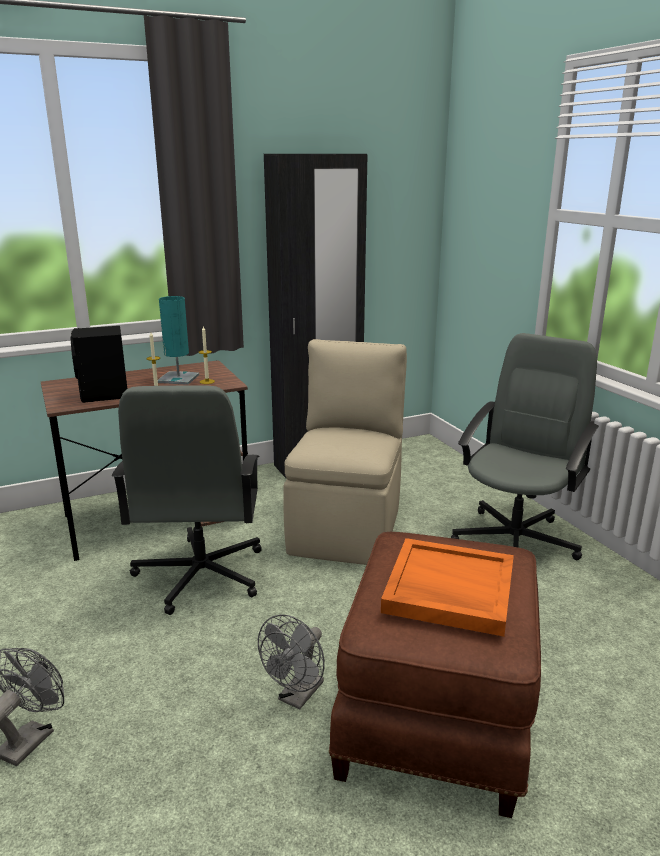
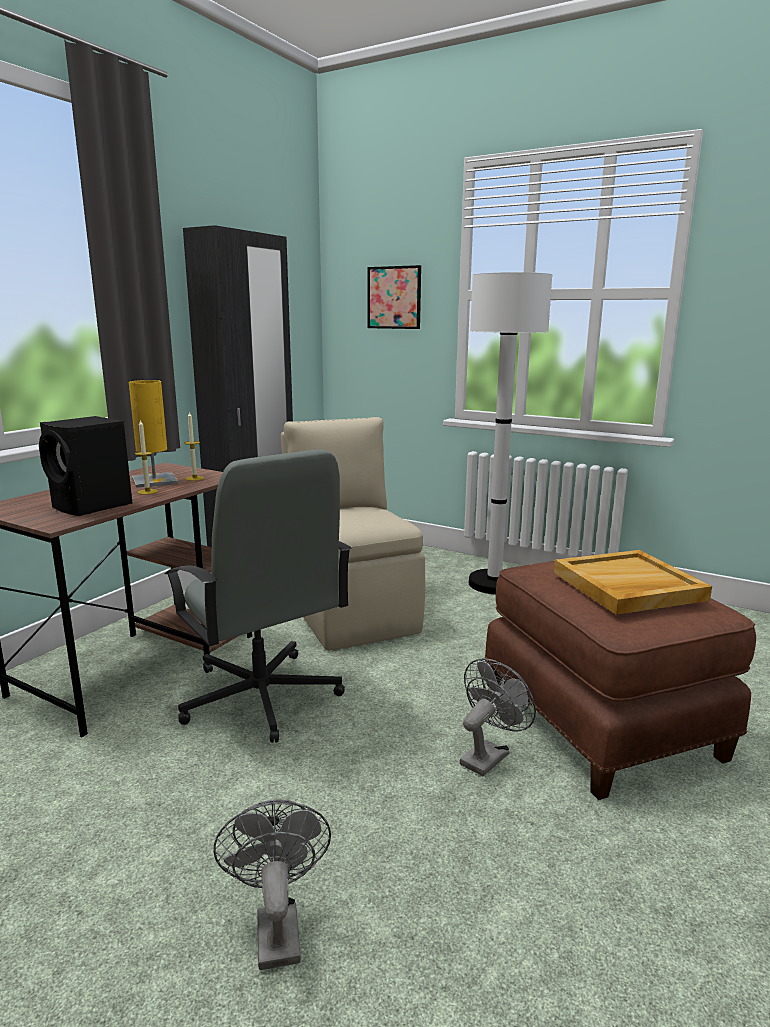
camera: 35 degrees left, 5 degrees down
turquoise table lamp [158,296,199,385] -> yellow table lamp [129,380,178,488]
grey fan [258,614,325,710] -> grey fan turned 135 degrees counterclockwise [460,658,536,776]
orange tray [381,538,514,637] -> beige tray [554,550,712,615]
grey office chair [451,333,599,560] -> white floor lamp [468,272,552,595]
none -> picture [367,265,421,329]

